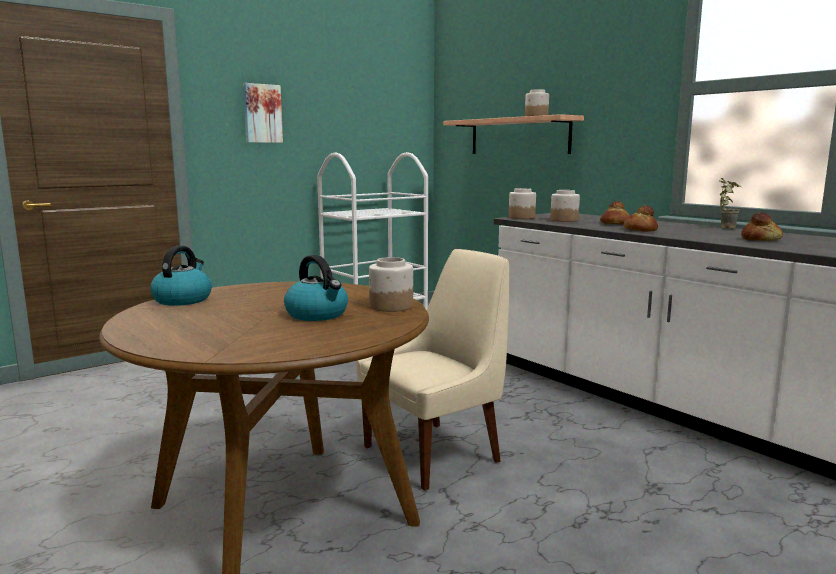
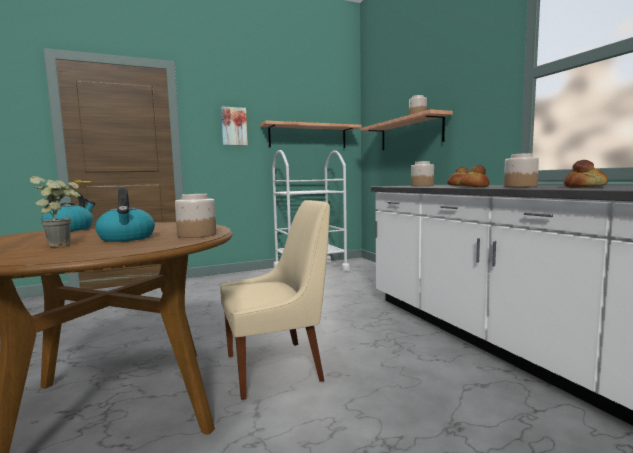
camera: 15 degrees right, 5 degrees down
jar [509,188,536,219] -> jar moved to [504,153,539,187]
potted plant [719,178,741,229] -> potted plant moved to [30,176,81,247]
none -> shelf [260,121,362,148]

